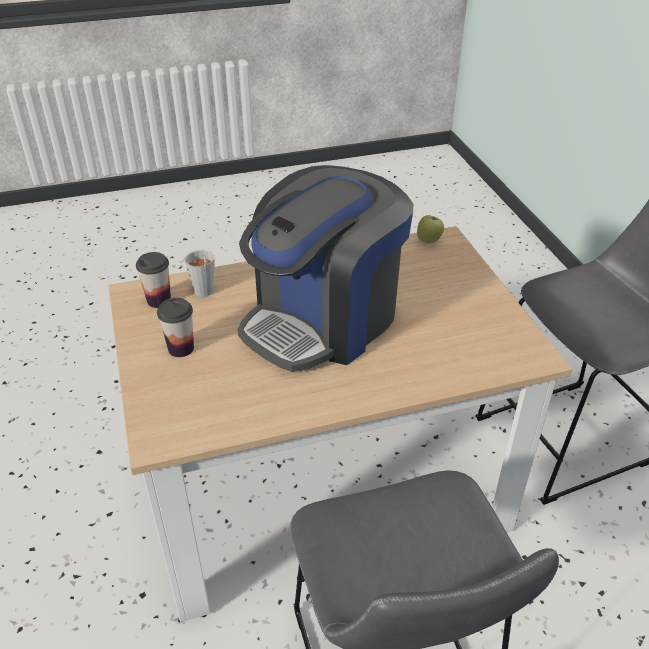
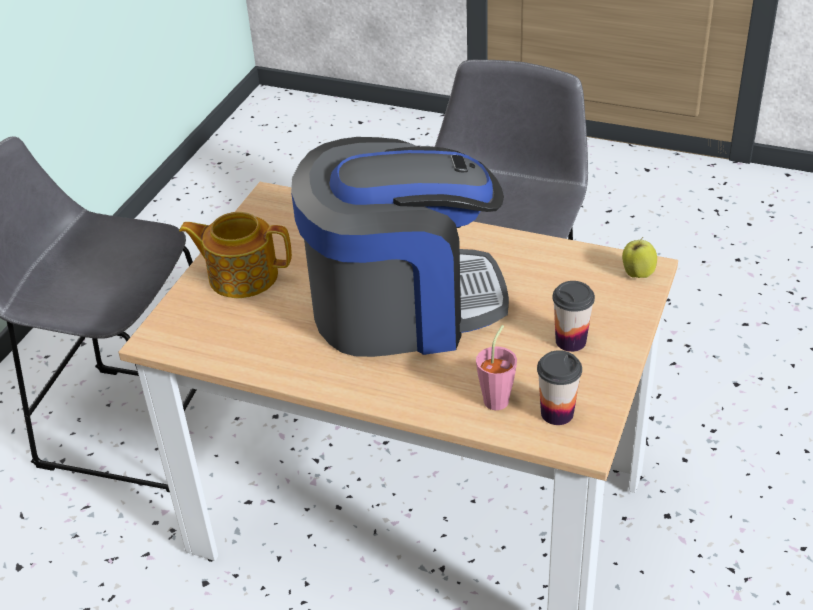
camera: 140 degrees left, 0 degrees up
grey cup [184,250,215,297] -> pink cup [476,325,517,410]
apple [417,215,444,244] -> apple moved to [622,237,657,278]
none -> teapot [179,212,292,298]

